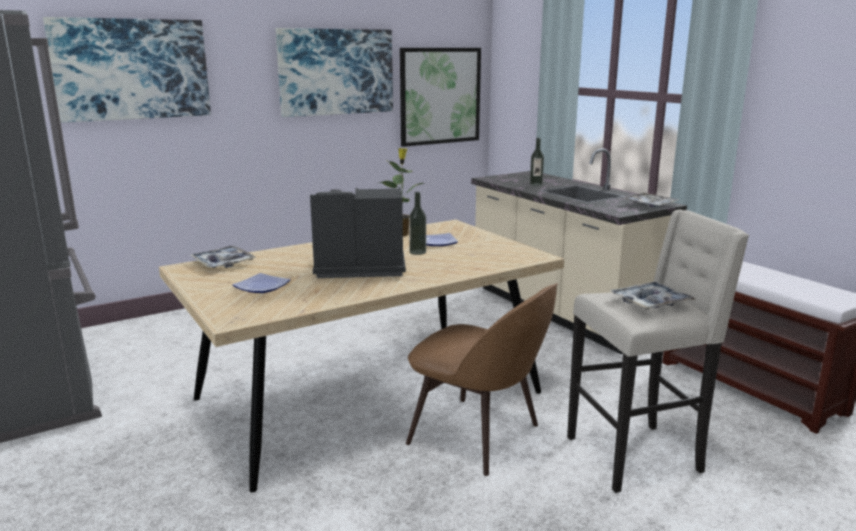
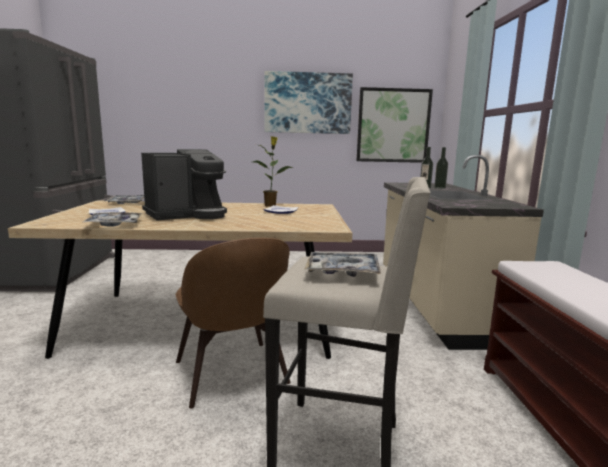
camera: 30 degrees right, 5 degrees down
picture [43,17,211,123] -> none
coffee machine [310,187,406,278] -> coffee machine turned 120 degrees clockwise [141,149,227,221]
bottle [409,192,426,255] -> bottle moved to [434,147,448,189]
tray [623,193,679,207] -> tray moved to [83,212,143,226]

